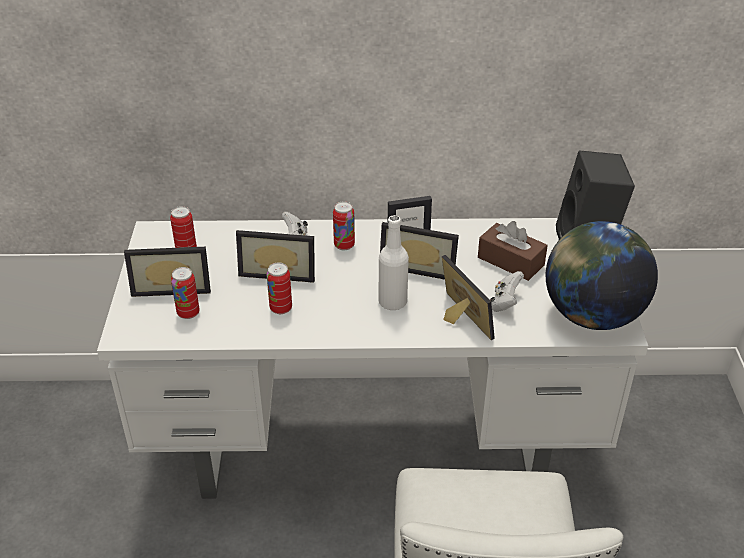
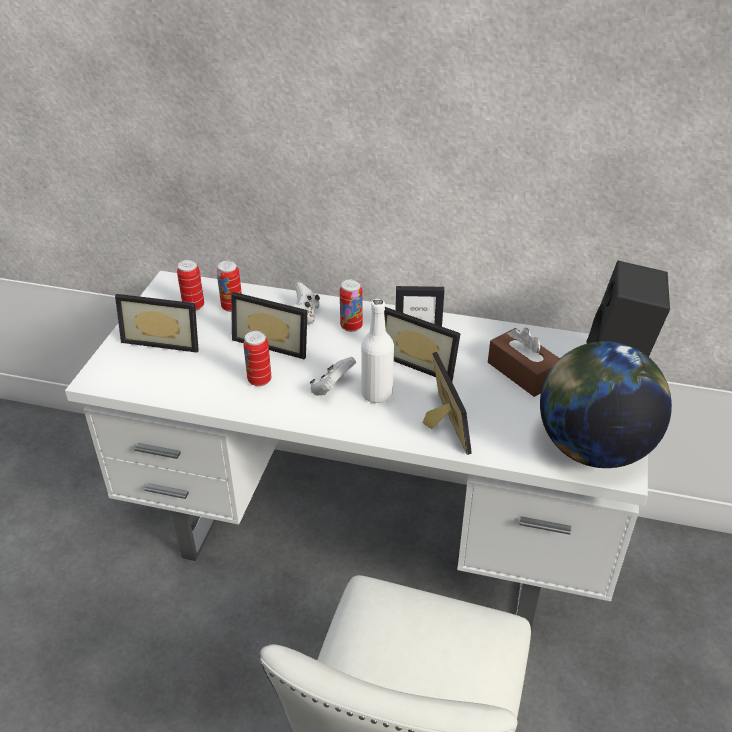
camera: 15 degrees right, 0 degrees up
can [171,267,200,319] -> can moved to [217,261,242,312]
white game controller [490,271,524,312] -> white game controller moved to [310,357,356,396]

